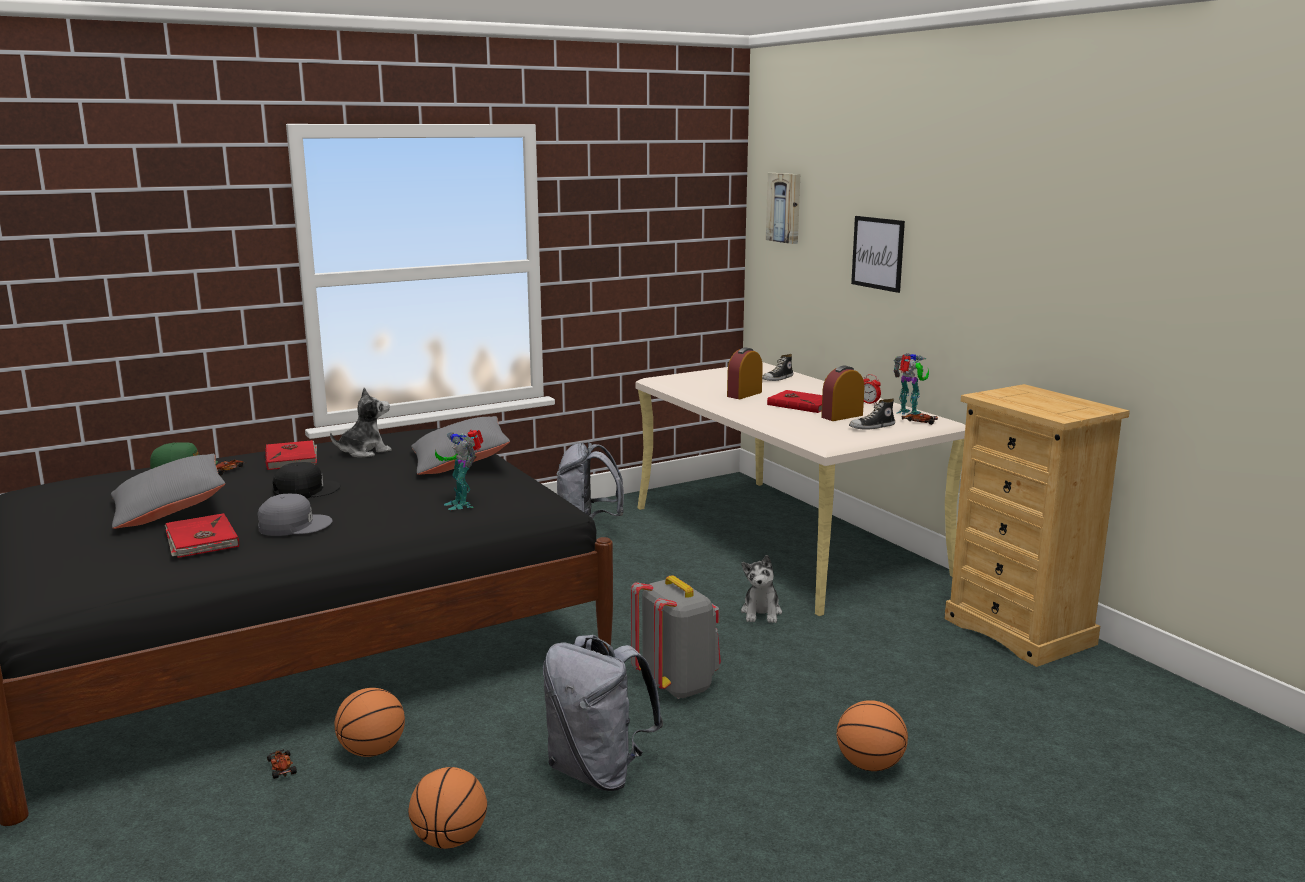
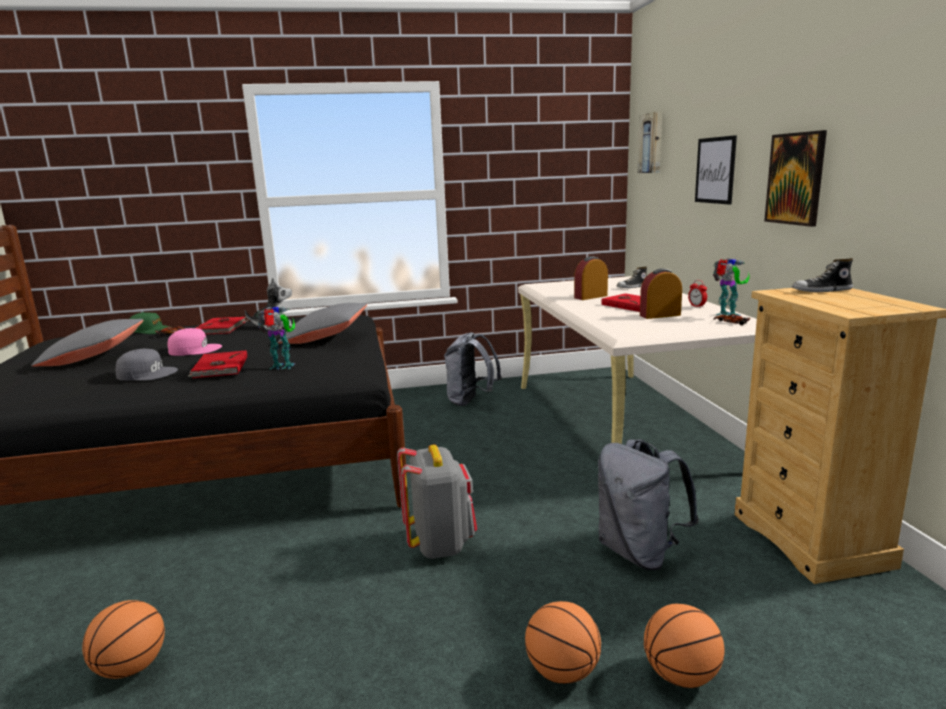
camera: 20 degrees right, 0 degrees up
red book [165,513,239,558] -> red book moved to [187,350,247,378]
toy car [267,749,297,779] -> none
black cap [273,462,341,498] -> pink cap [167,328,222,356]
basketball [334,688,405,757] -> basketball moved to [644,604,725,688]
toy robot [435,430,483,510] -> toy robot turned 105 degrees clockwise [256,306,295,369]
grey backpack [543,635,663,791] -> grey backpack moved to [598,439,699,570]
plush toy [741,555,782,623] -> none
shoe [849,399,895,430] -> shoe moved to [792,258,853,292]
none -> picture [764,130,827,227]

